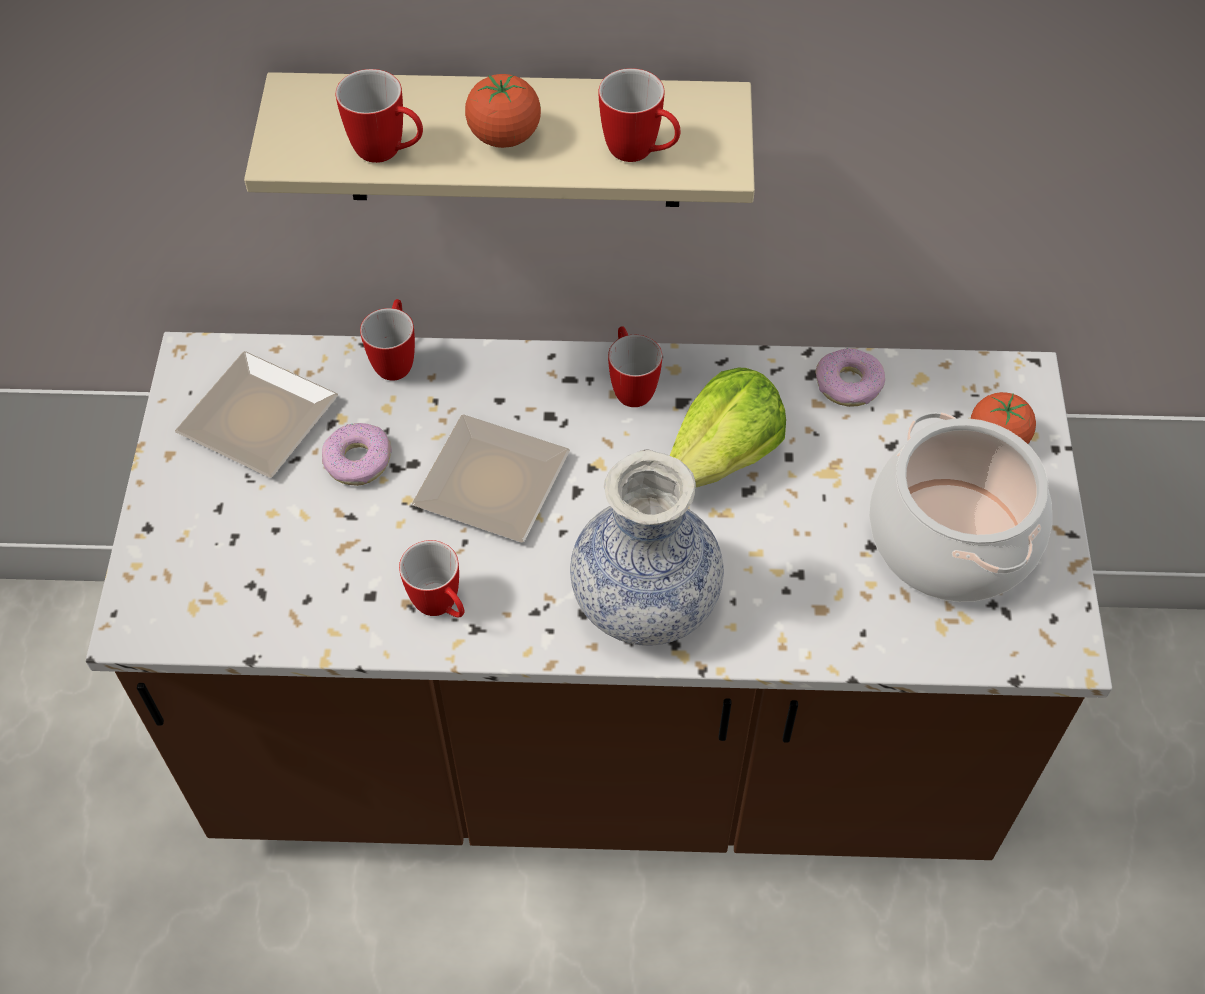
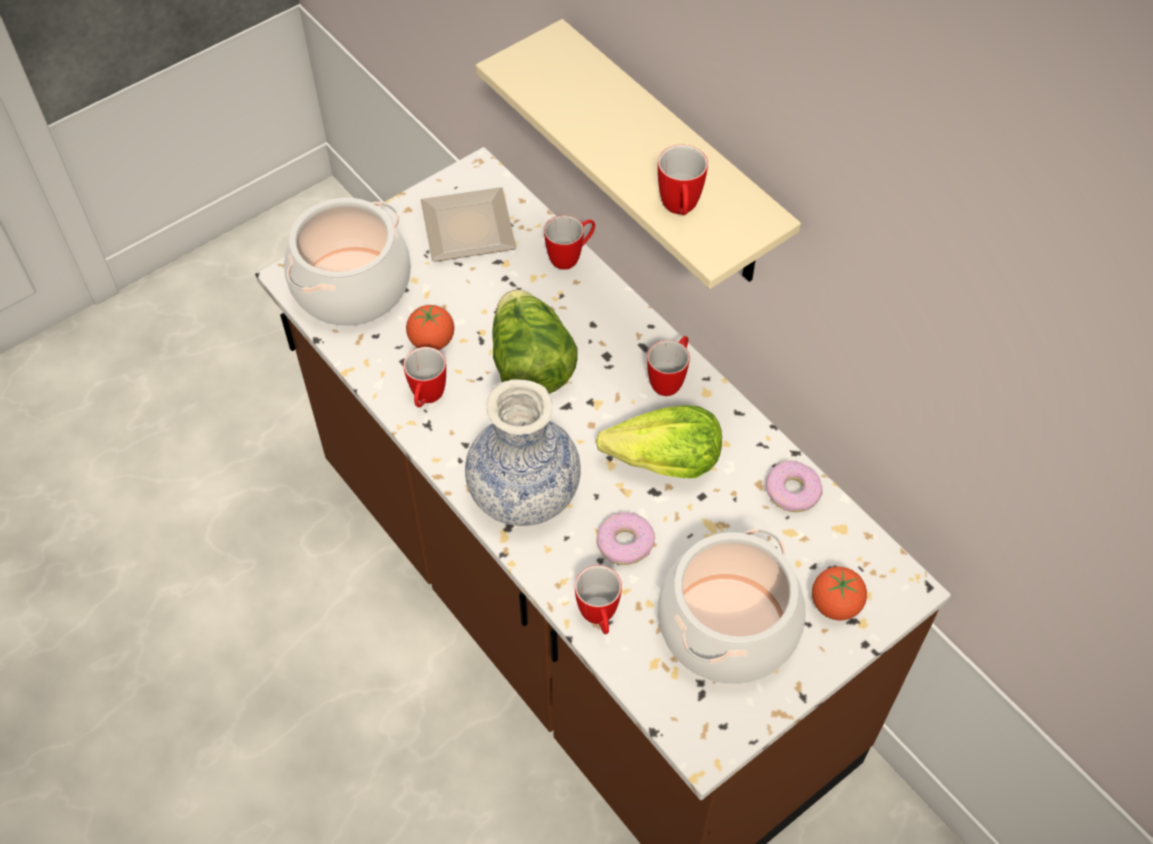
camera: 50 degrees right, 0 degrees up
donut [322,423,392,486] -> donut moved to [596,513,655,565]
mug [335,69,423,163] -> mug moved to [575,565,622,634]
plate [412,414,570,543] -> lettuce [492,290,577,394]
tomato [465,74,541,148] -> tomato moved to [406,305,454,350]
none -> cooking pot [284,198,411,326]

